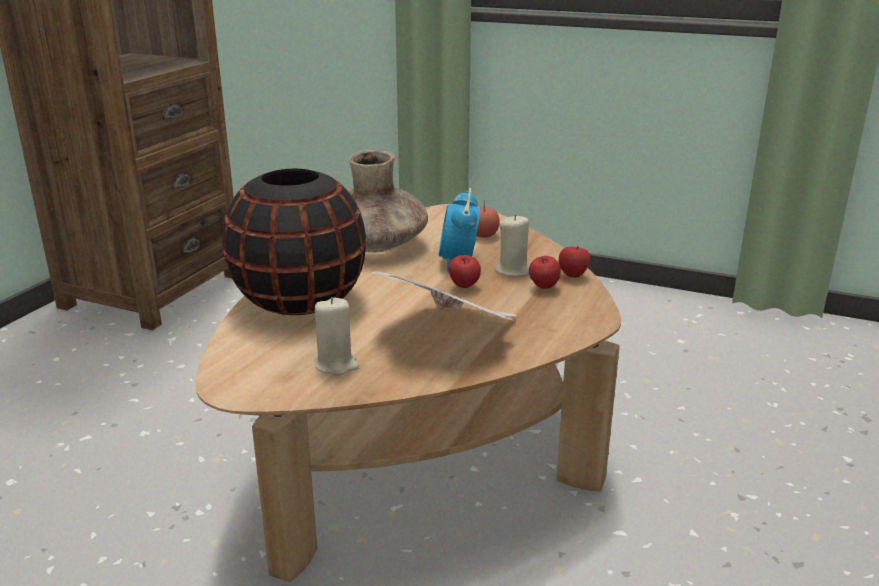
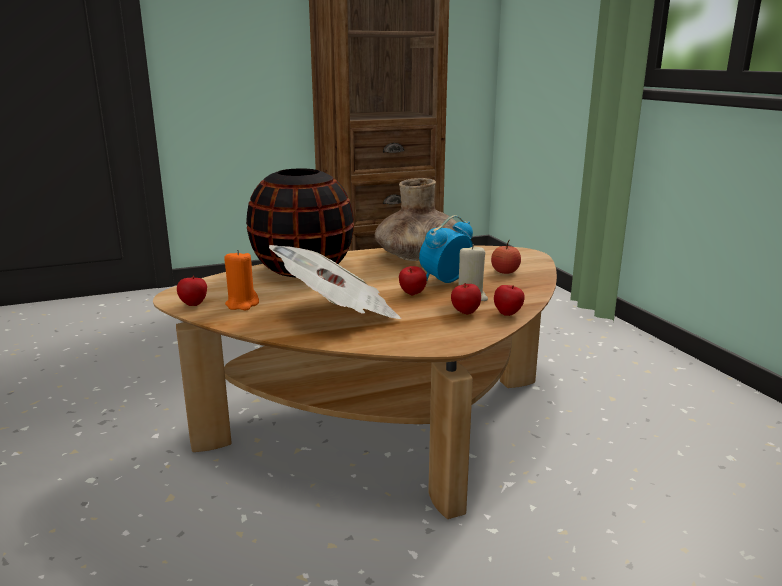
camera: 45 degrees right, 5 degrees down
beige candle [314,297,359,375] -> orange candle [224,250,259,310]
none -> apple [177,276,207,306]

